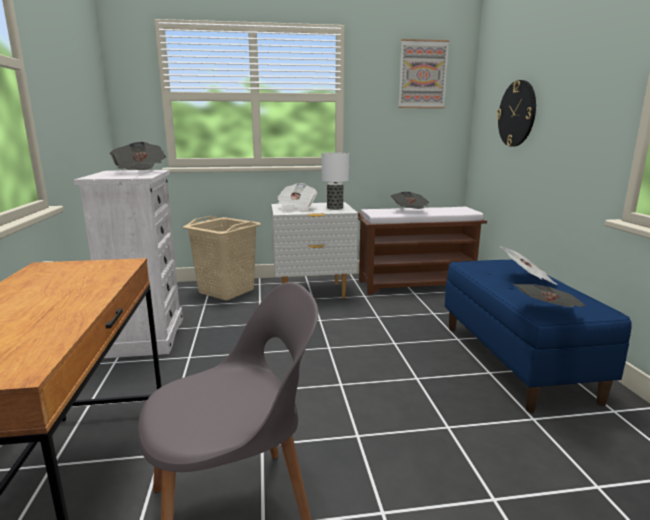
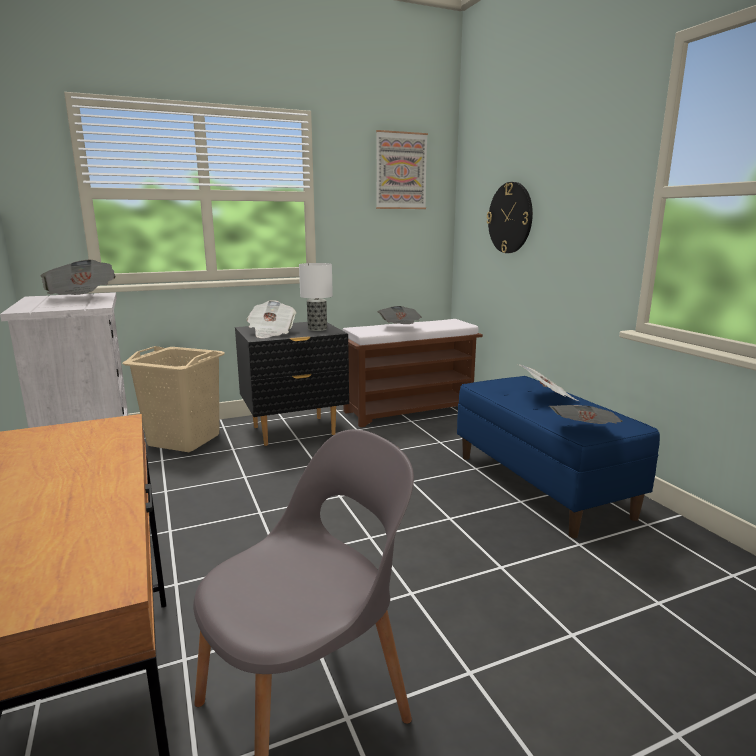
camera: 15 degrees left, 0 degrees up
white nightstand [271,202,358,299] -> black nightstand [235,322,349,446]

